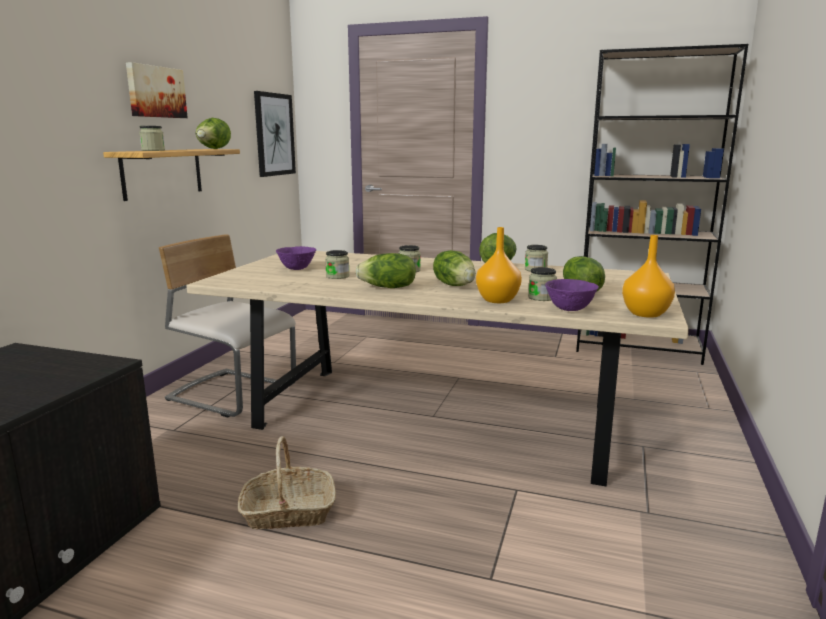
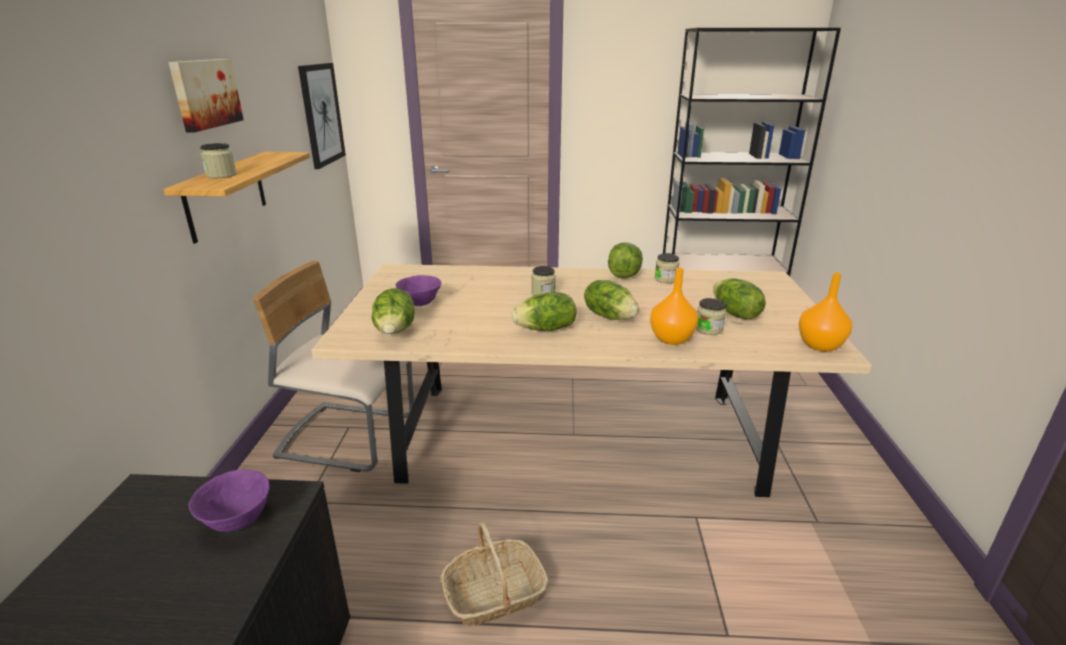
camera: 15 degrees left, 10 degrees up
lettuce [195,118,231,149] -> lettuce moved to [372,288,414,334]
jar [325,250,350,279] -> none
purple bowl [545,279,599,311] -> purple bowl moved to [188,469,270,532]

